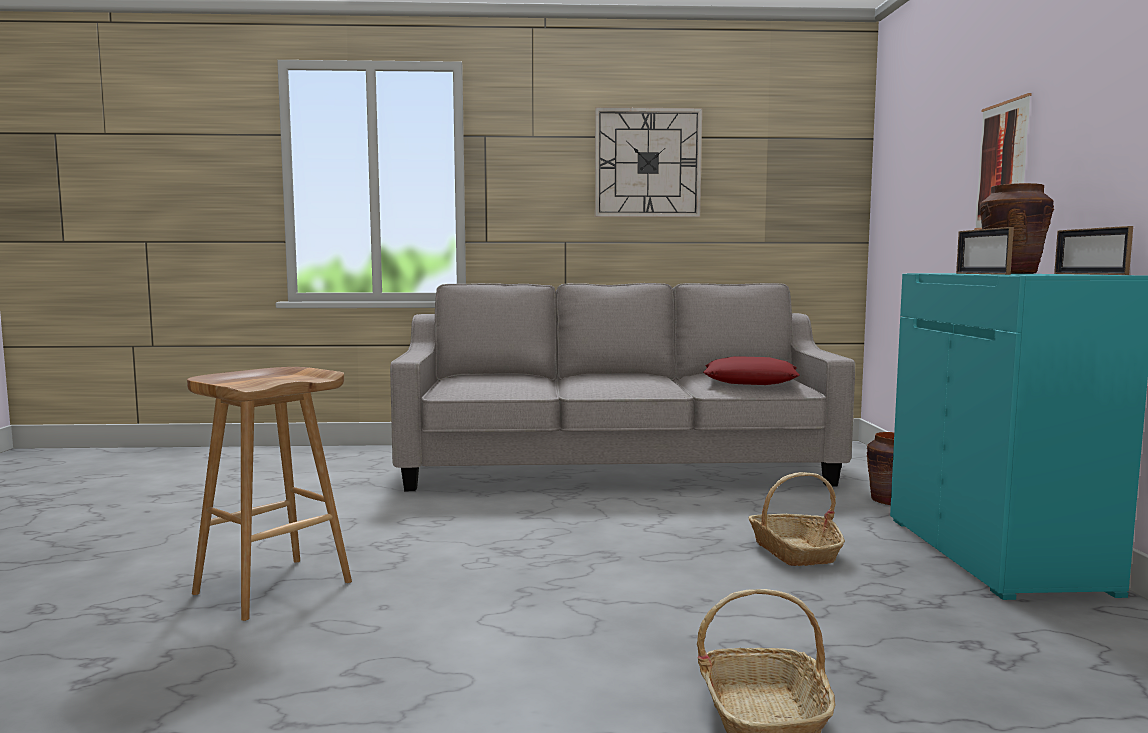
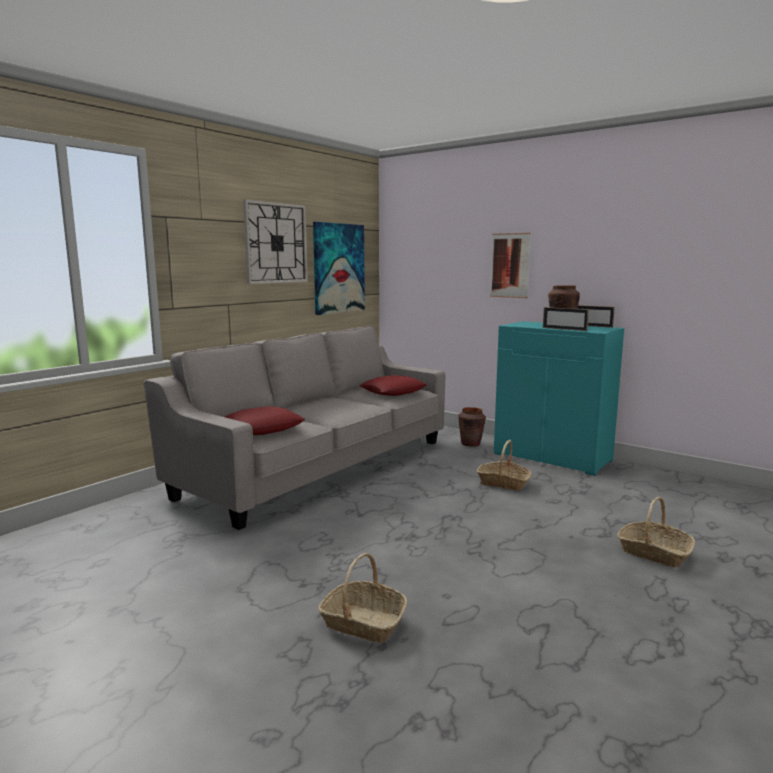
camera: 50 degrees left, 5 degrees up
brown stool [187,367,352,621] -> basket [318,553,407,643]
none -> red pillow [225,406,305,435]
none -> picture [313,222,365,315]

